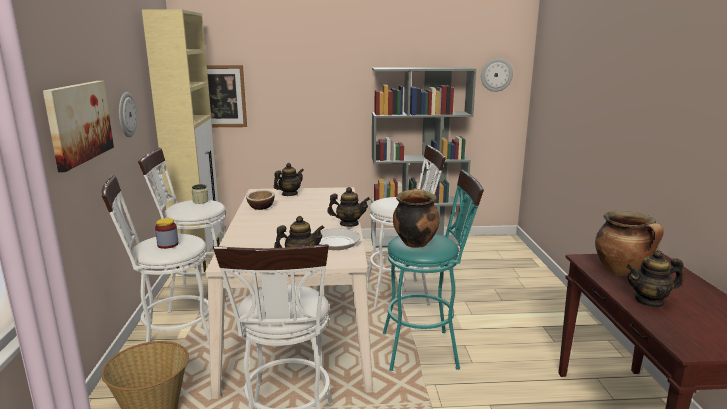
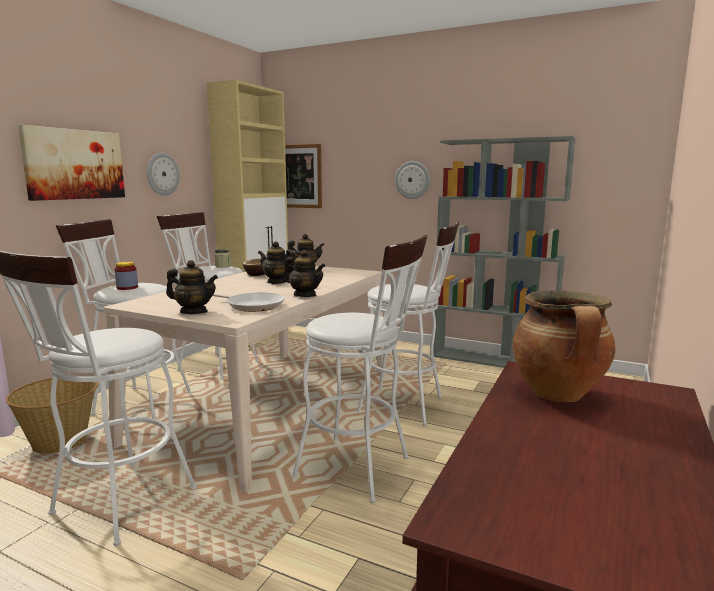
camera: 30 degrees right, 5 degrees down
turquoise stool [382,170,484,371] -> white stool [292,235,428,503]
cooking pot [393,189,440,248] -> none
wall clock [481,58,513,92] -> wall clock moved to [395,161,430,199]
teapot [626,250,683,308] -> teapot moved to [258,241,295,284]

